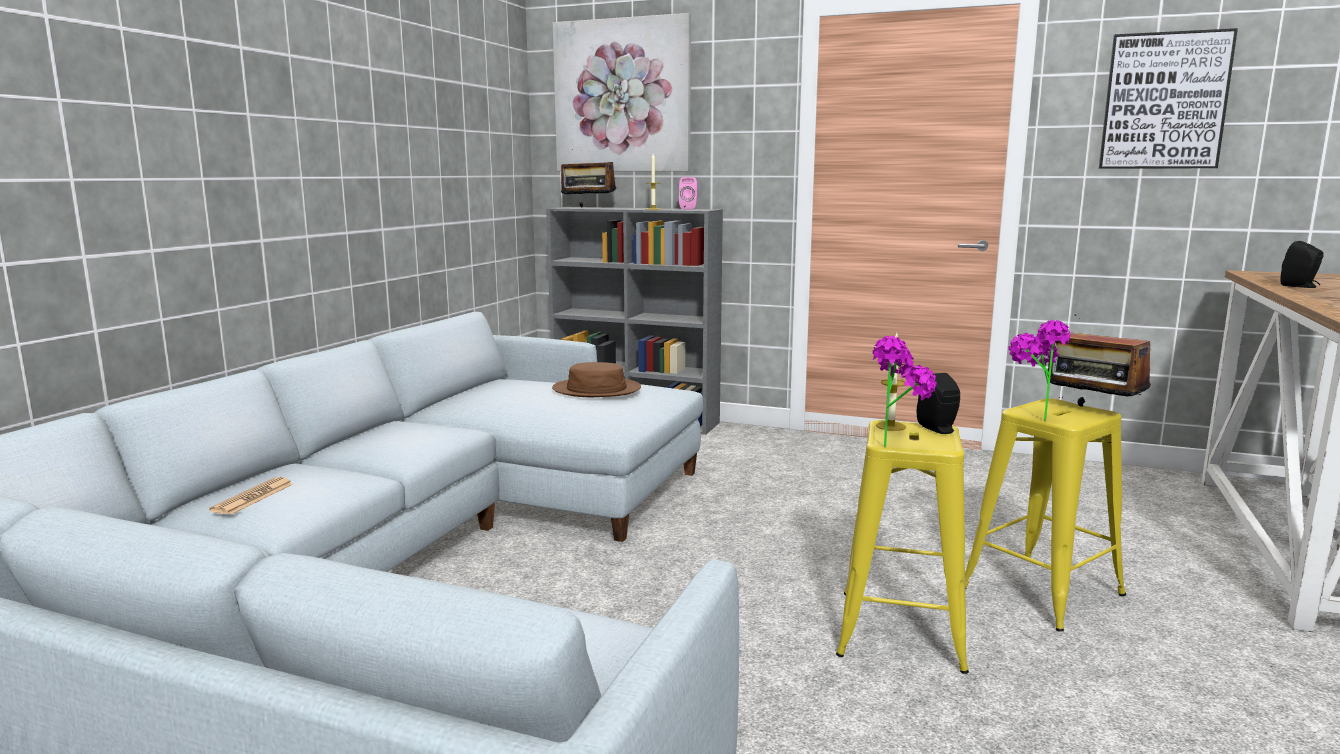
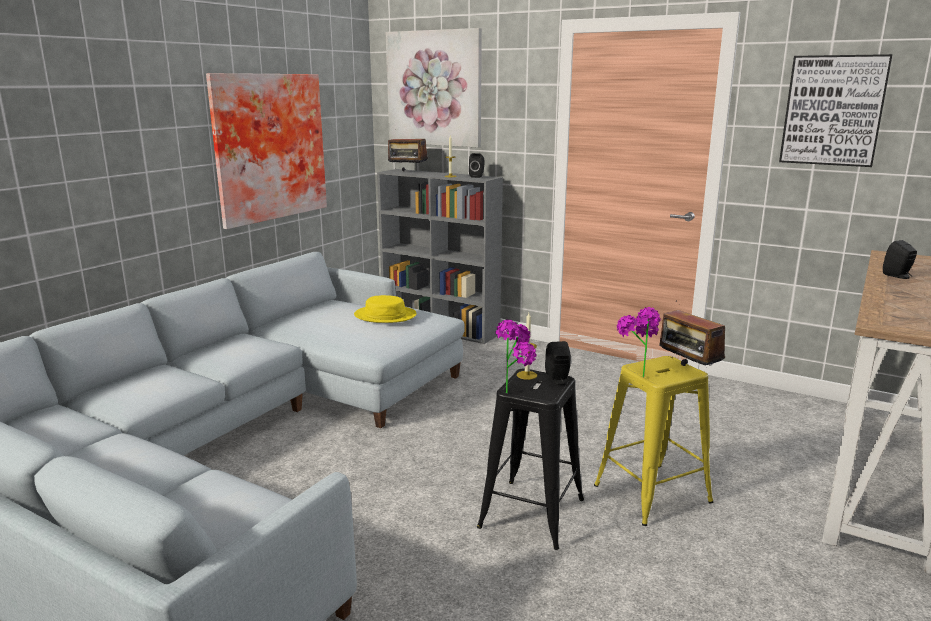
camera: 10 degrees right, 5 degrees up
newspaper [209,477,293,515] -> none
brown hat [552,362,641,397] -> yellow hat [354,295,417,323]
pink speaker [679,177,698,210] -> black speaker [469,153,484,178]
yellow stool [836,420,969,674] -> black stool [477,369,584,550]
none -> picture [206,73,327,229]

